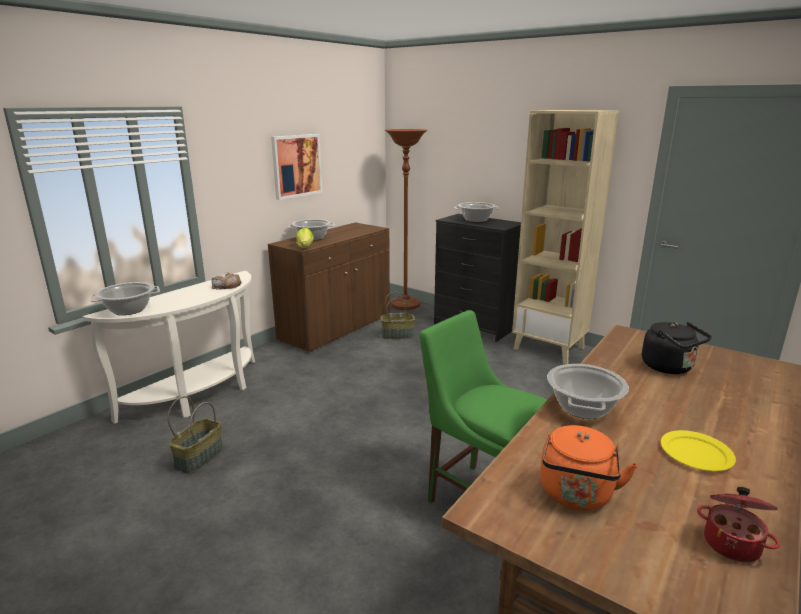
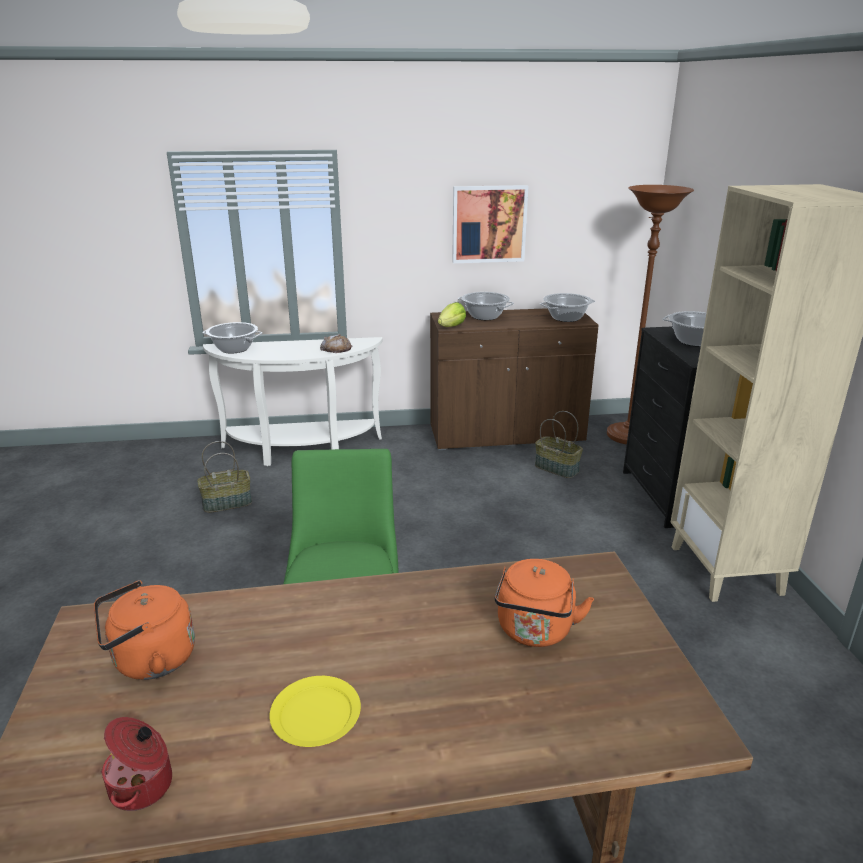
camera: 45 degrees right, 5 degrees up
cooking pot [547,364,629,419] -> cooking pot moved to [540,293,595,322]
black kettle [642,322,712,374] -> orange kettle [495,559,594,647]

